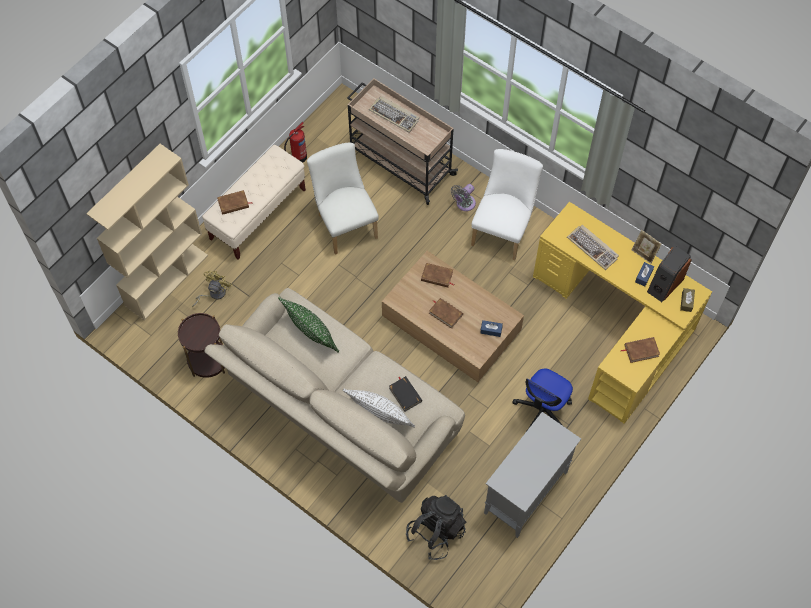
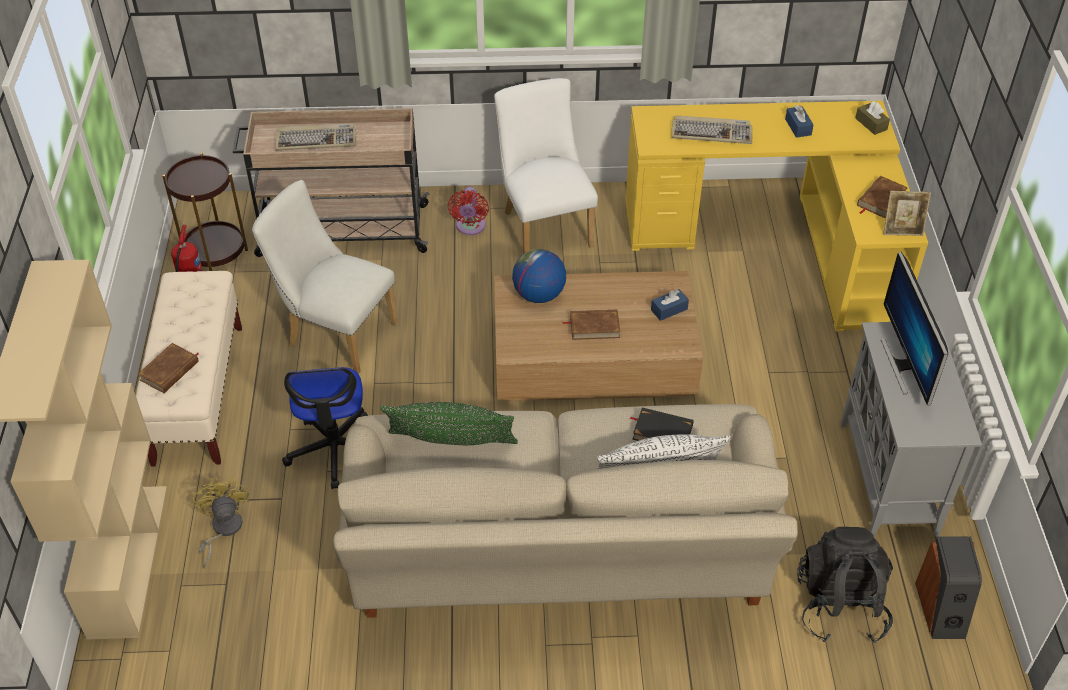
camera: 40 degrees left, 15 degrees down
brown side table [178,313,225,378] -> brown side table moved to [162,153,248,271]
brown book [421,263,454,288] -> globe [512,249,566,303]
grey fan [451,184,476,211] -> red fan [447,187,489,235]
office chair [512,369,573,430] -> office chair moved to [282,367,368,489]
picture frame [631,230,662,264] -> picture frame moved to [883,191,931,236]
speaker [647,245,691,302] -> speaker moved to [915,537,982,639]
none -> monitor [881,252,948,406]

